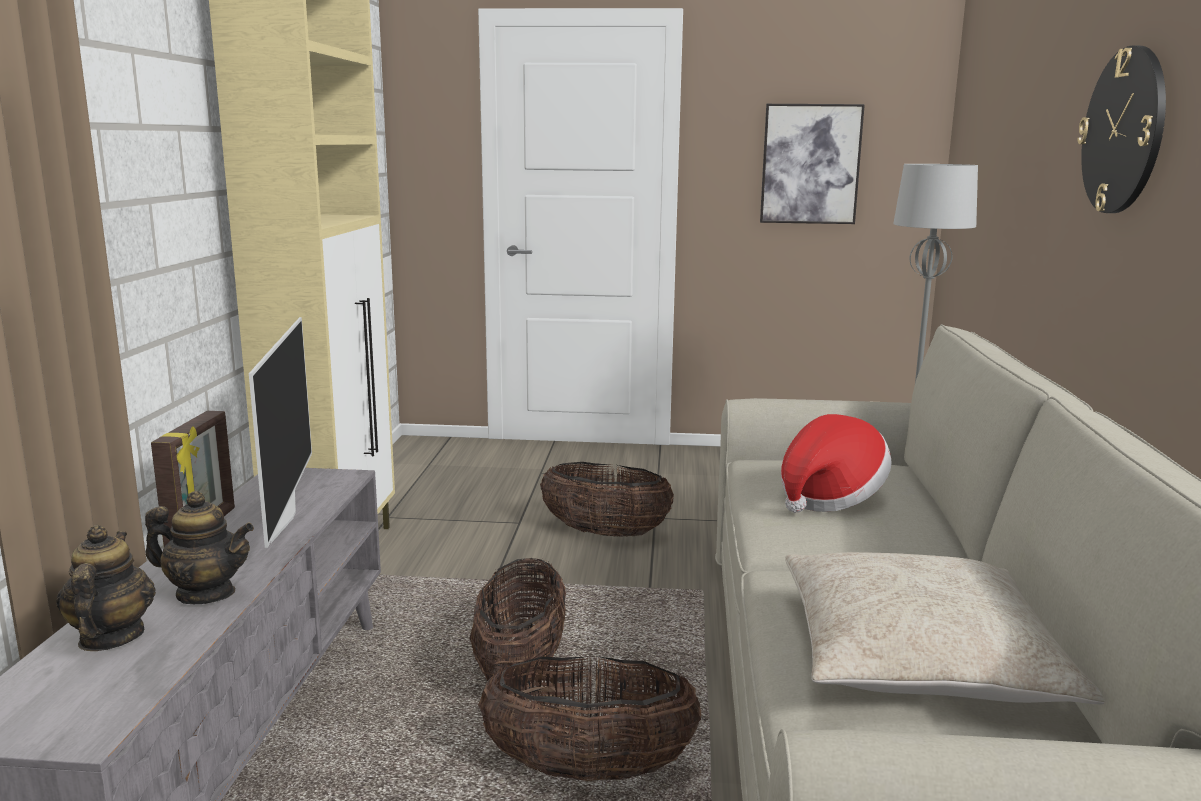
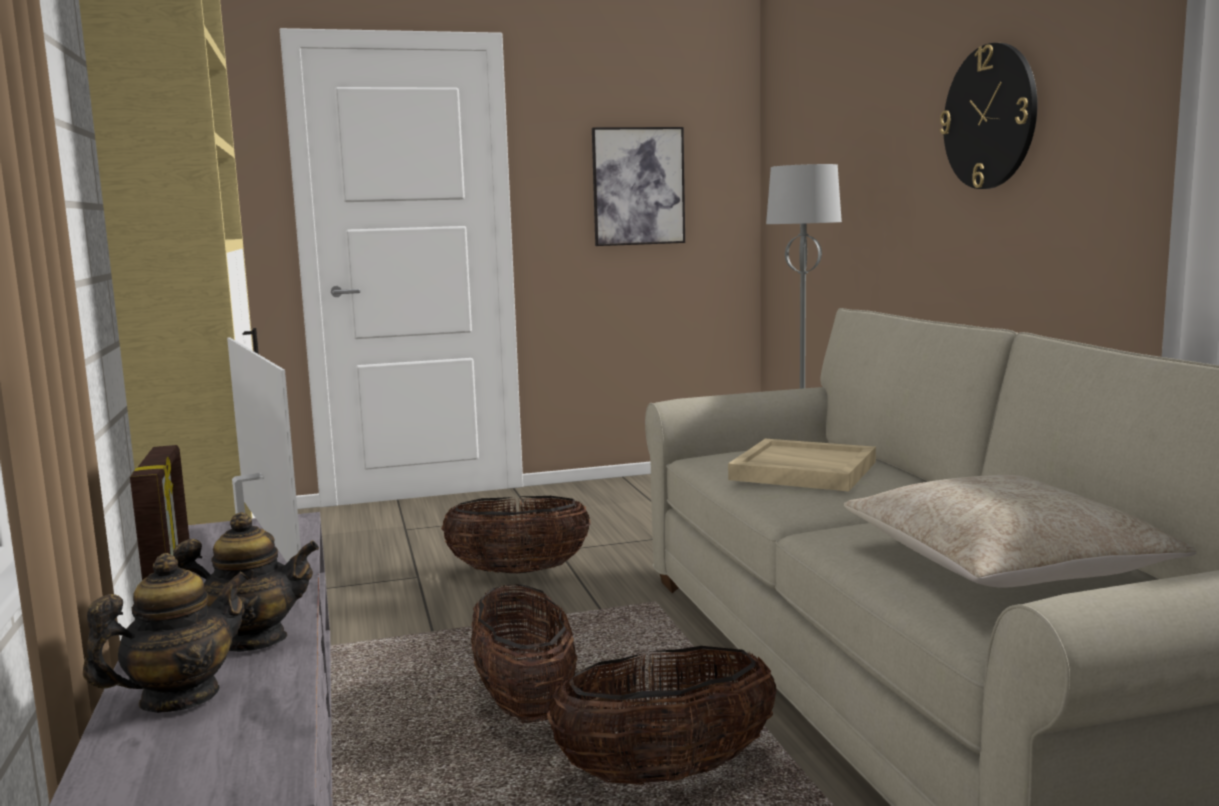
camera: 20 degrees left, 5 degrees down
teapot [56,525,156,651] -> teapot turned 75 degrees clockwise [83,553,249,713]
hat [781,414,891,513] -> beige tray [728,439,876,491]

